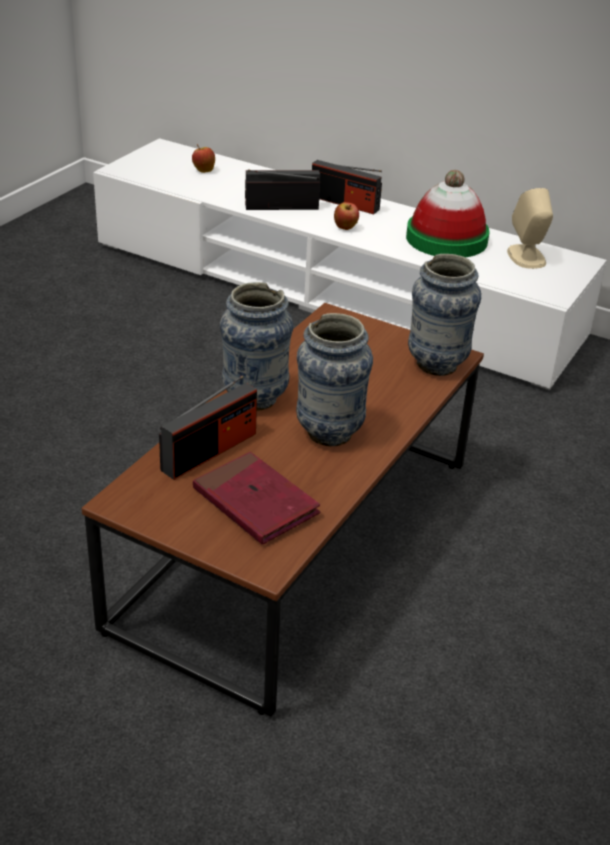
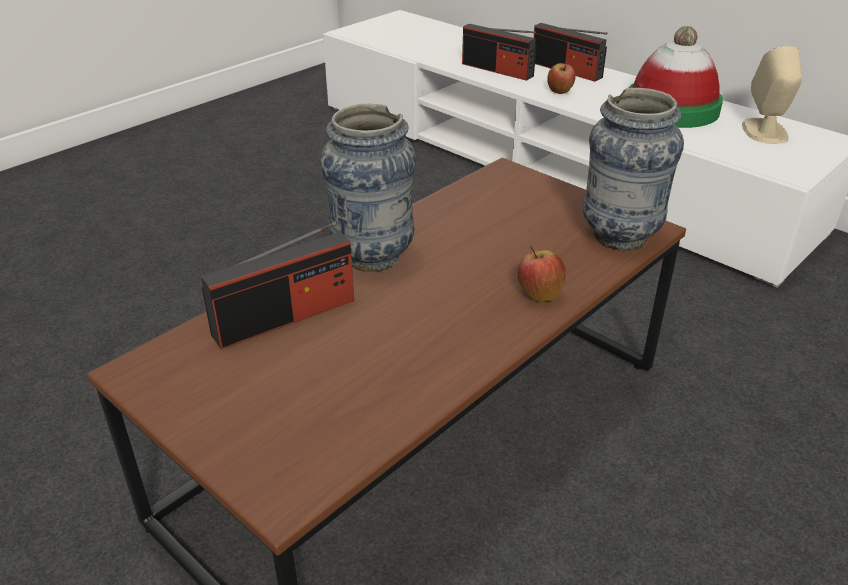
camera: 15 degrees right, 0 degrees up
apple [192,144,215,173] -> apple moved to [517,245,566,302]
red book [193,452,320,544] -> none
radio [245,169,320,210] -> radio turned 150 degrees counterclockwise [462,24,536,81]
vase [296,313,373,447] -> none

